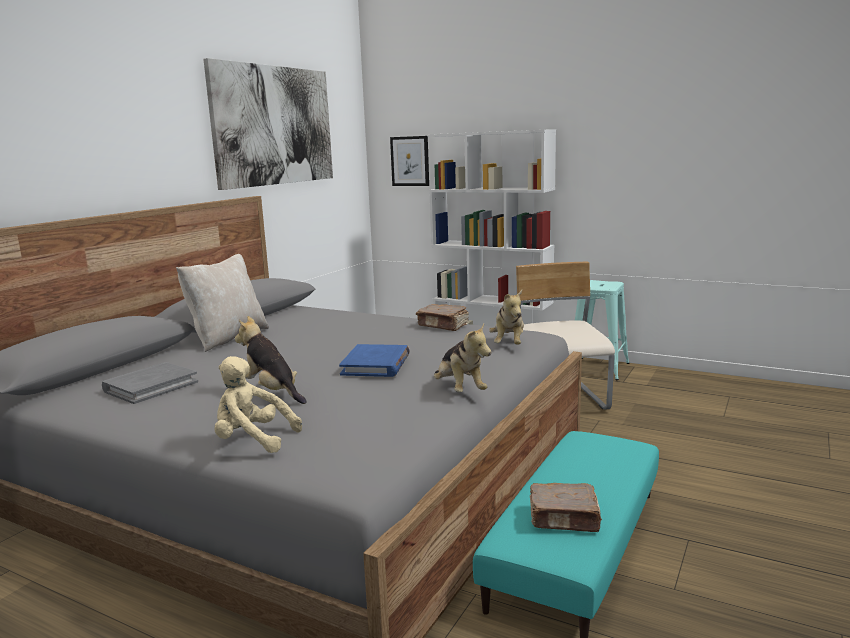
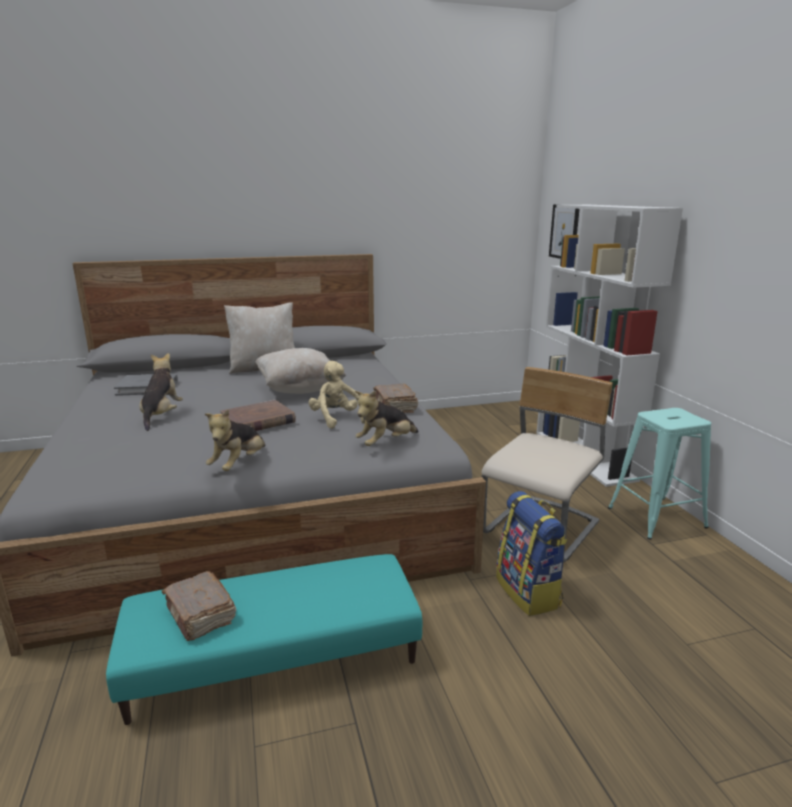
camera: 45 degrees right, 5 degrees up
picture [203,58,333,190] -> none
beige plush toy [214,356,302,453] -> beige plush toy moved to [308,361,365,429]
blue book [339,344,410,377] -> brown book [221,400,296,431]
none -> beige pillow [255,348,346,394]
none -> backpack [496,491,567,616]

